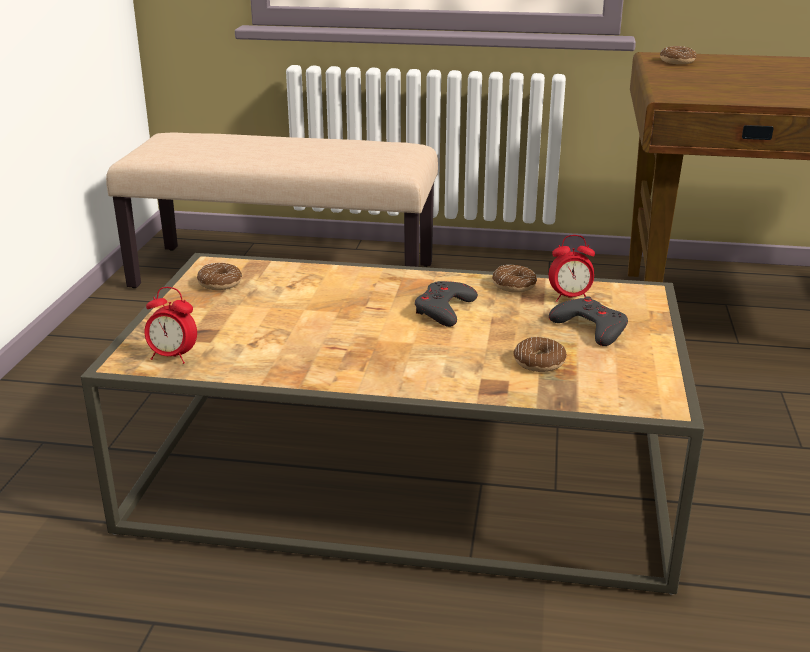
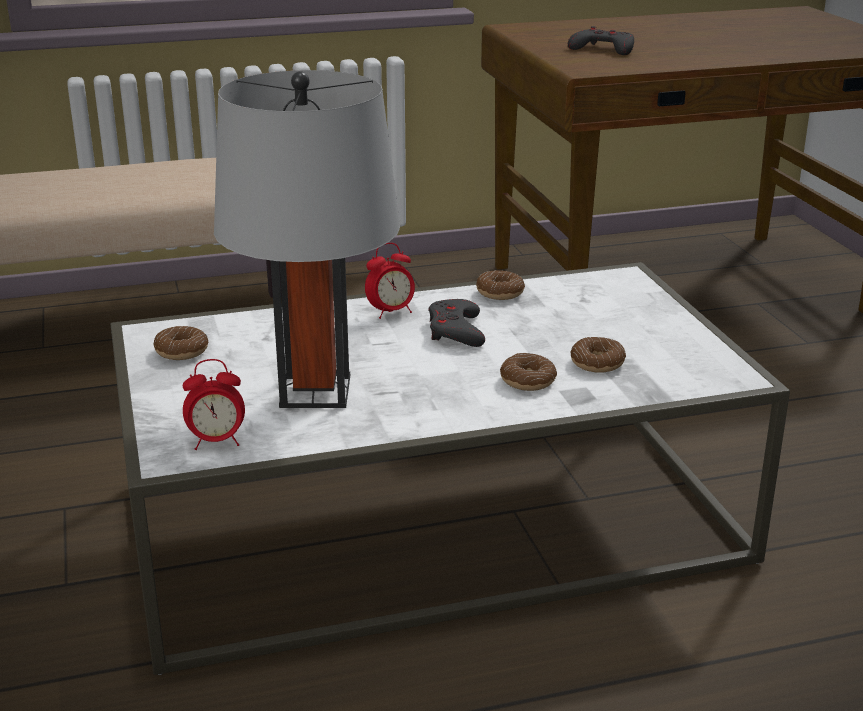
camera: 25 degrees left, 0 degrees up
brown coffee table [81,253,704,595] -> white coffee table [111,262,790,675]
alarm clock [549,235,595,302] -> alarm clock moved to [365,243,415,319]
grey game controller [549,296,628,346] -> grey game controller moved to [568,26,634,55]
donut [660,46,697,64] -> donut moved to [500,353,557,391]
none -> grey table lamp [214,70,400,408]

